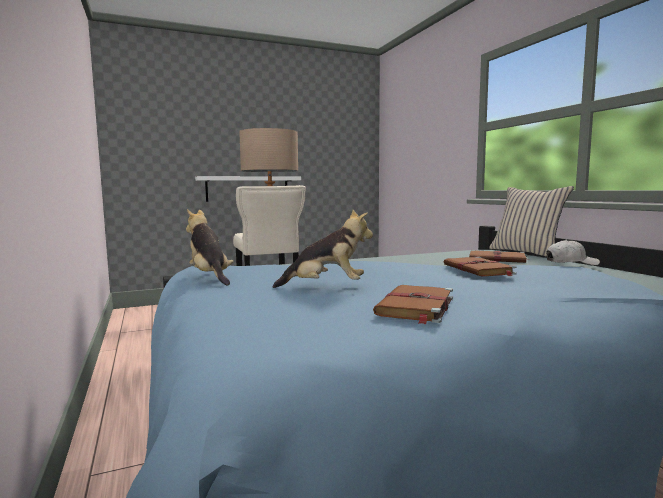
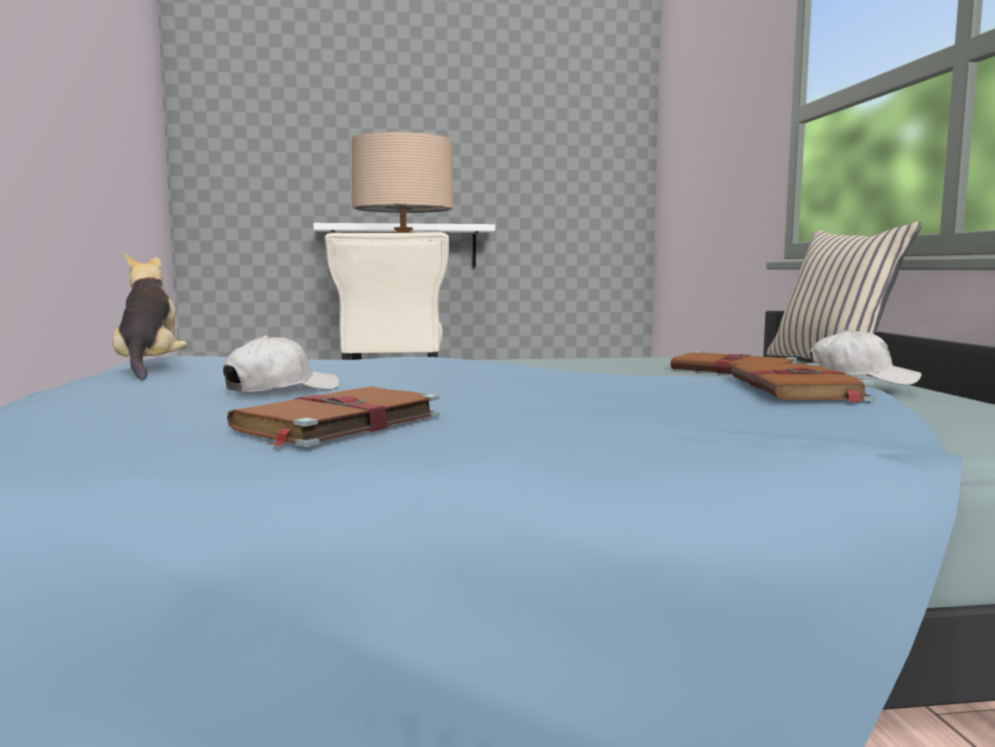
camera: 15 degrees right, 0 degrees up
plush toy [272,210,373,288] -> white cap [223,335,339,392]
brown book [444,257,517,276] -> brown book moved to [731,363,876,403]

